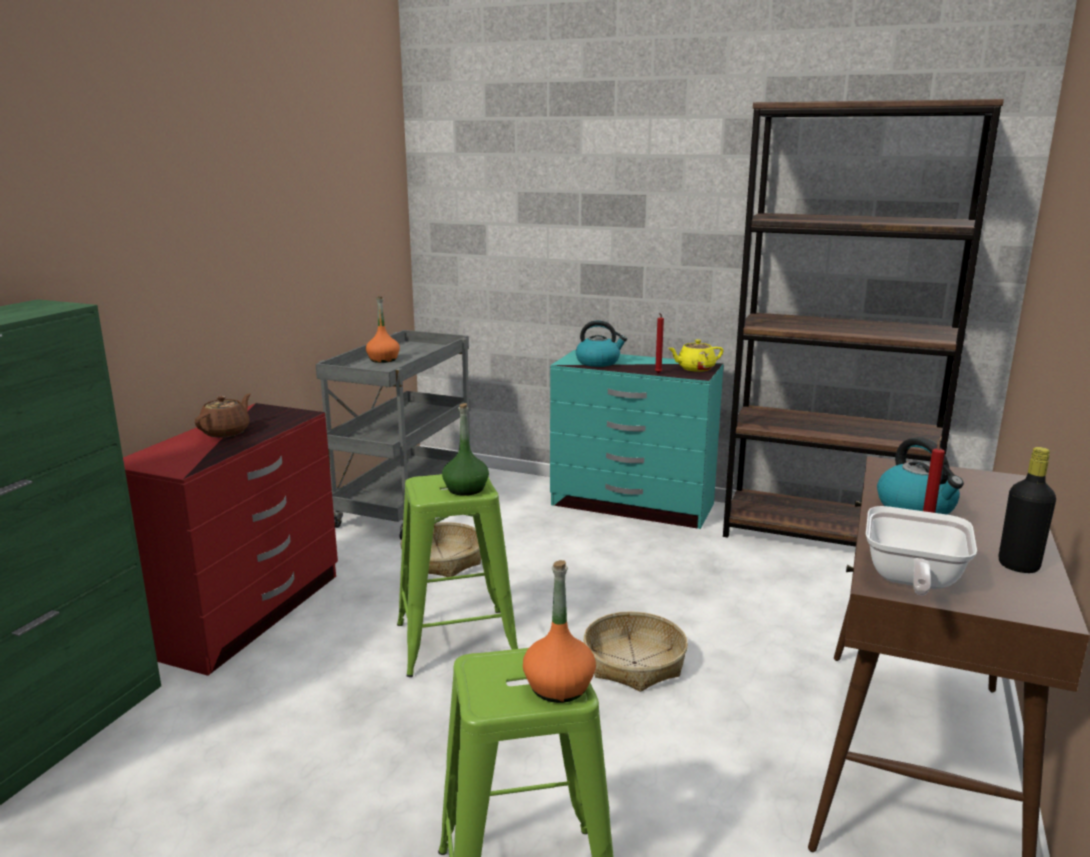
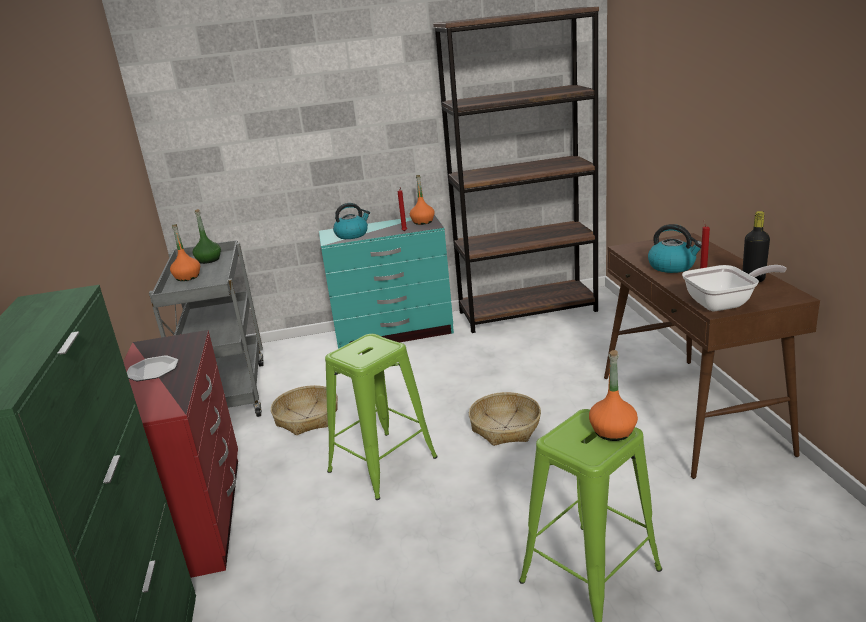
camera: 30 degrees left, 5 degrees up
brown teapot [195,393,251,438] -> plate [127,355,178,381]
green bottle [442,403,489,496] -> green bottle moved to [192,209,221,264]
yellow teapot [668,339,723,372] -> orange bottle [410,175,435,225]
frying pan [866,506,977,595] -> frying pan turned 90 degrees counterclockwise [682,265,787,311]

